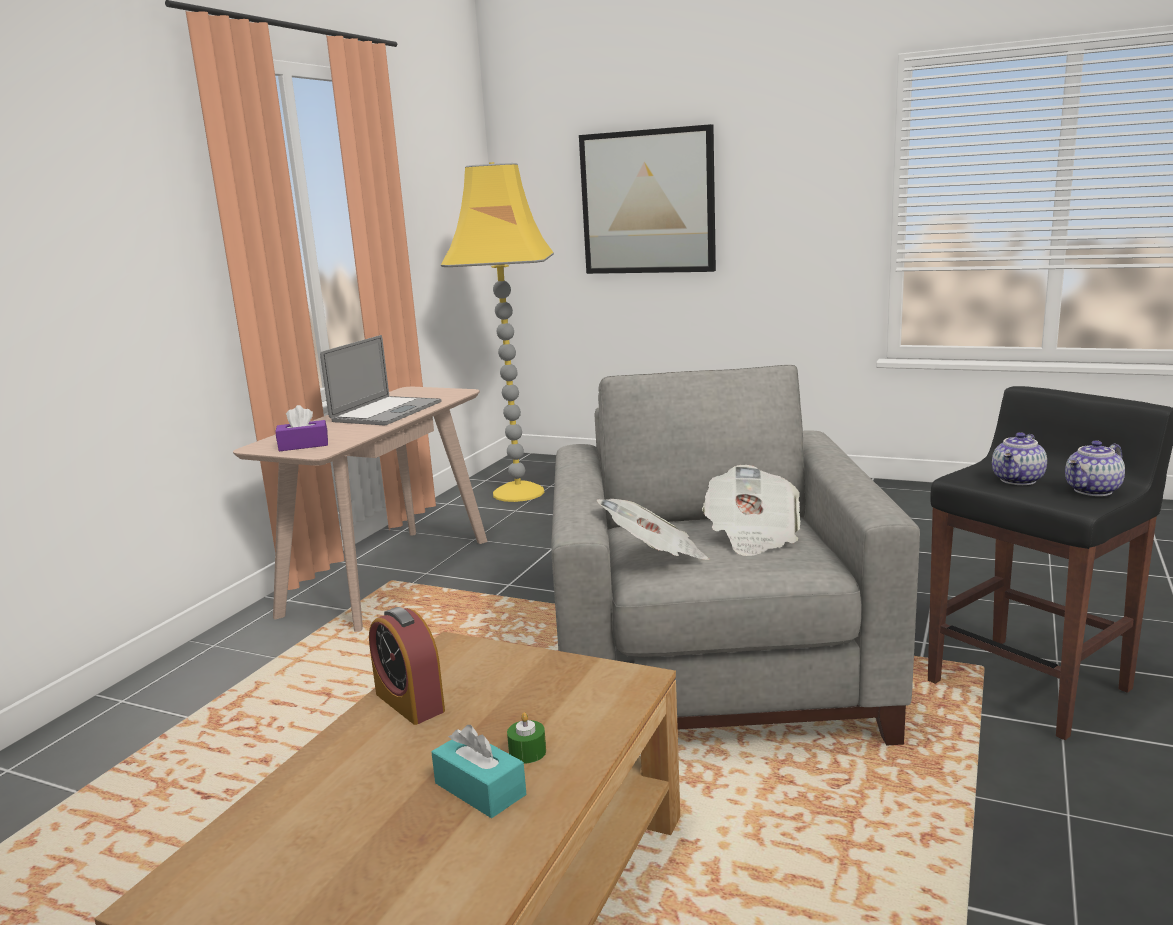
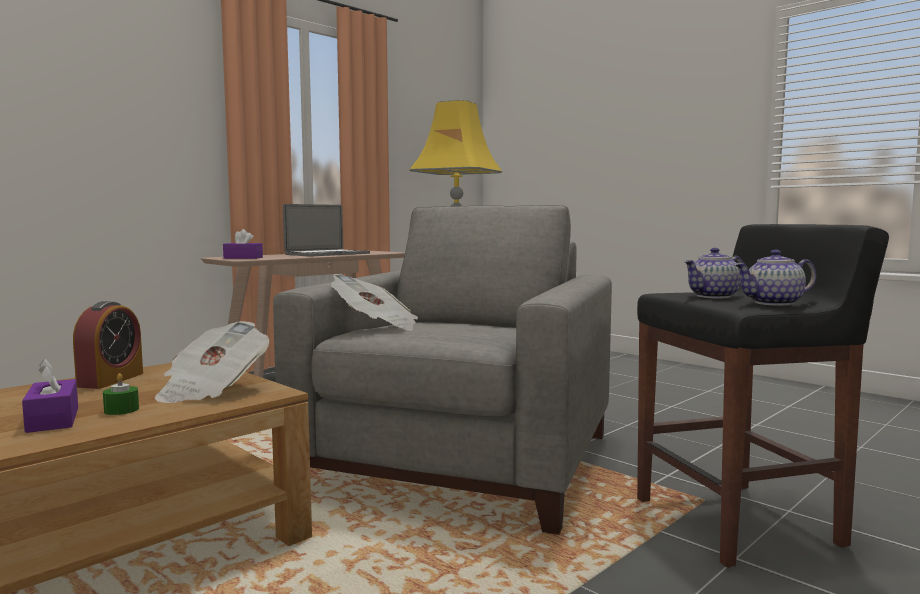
camera: 20 degrees right, 10 degrees down
alarm clock [369,607,445,725] -> alarm clock turned 150 degrees counterclockwise [73,301,143,389]
turquoise tissue box [431,725,526,818] -> purple tissue box [22,359,78,433]
picture [579,124,716,274] -> none
newspaper [702,465,800,556] -> newspaper moved to [155,321,269,403]

